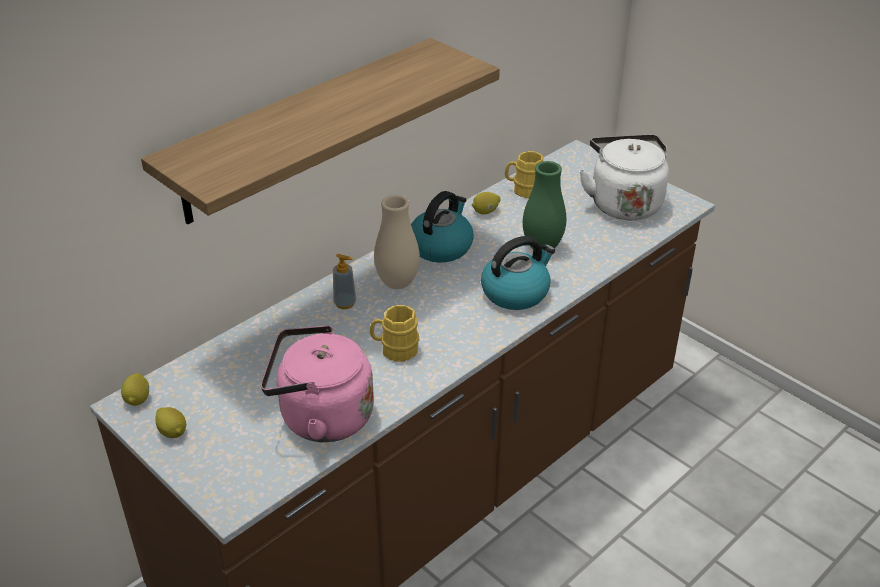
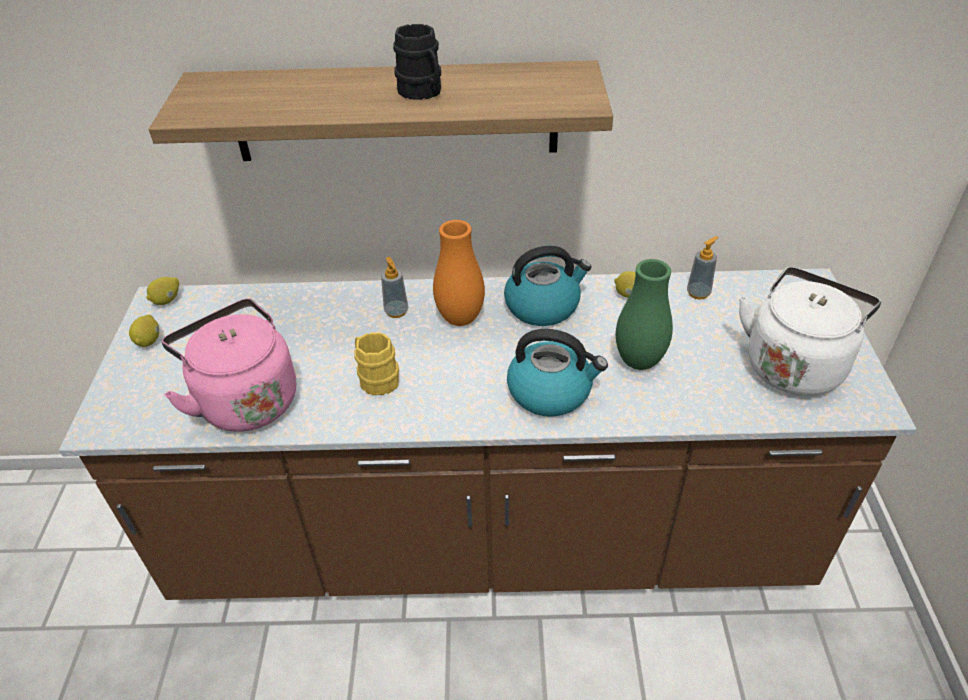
camera: 45 degrees right, 5 degrees up
beige vase [374,195,420,289] -> orange vase [433,220,485,326]
yellow mug [505,151,543,198] -> soap dispenser [687,236,718,300]
none -> black mug [393,24,441,100]

